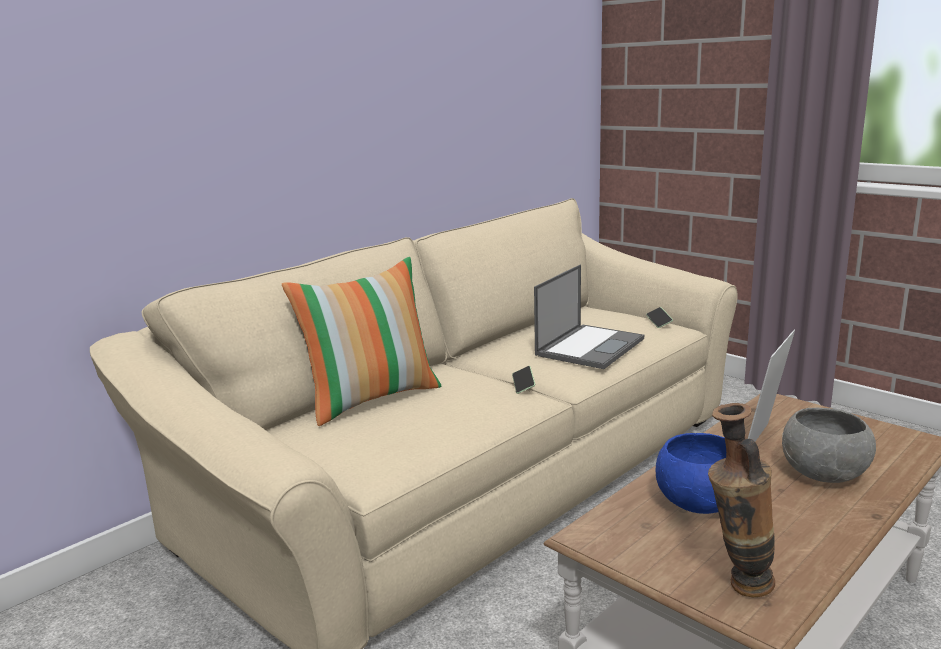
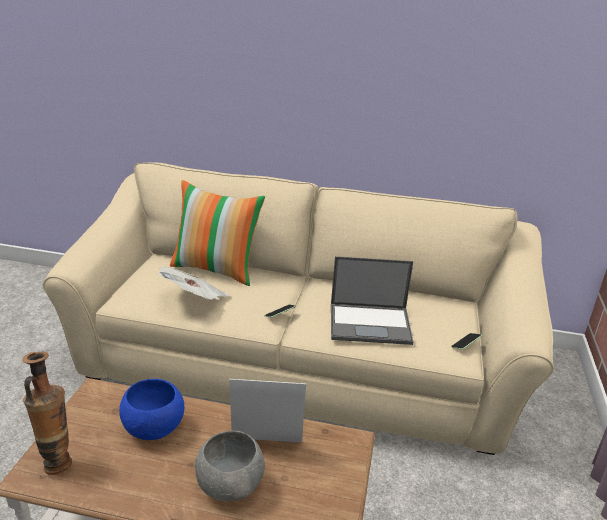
camera: 55 degrees right, 10 degrees up
none -> newspaper [157,267,231,300]

